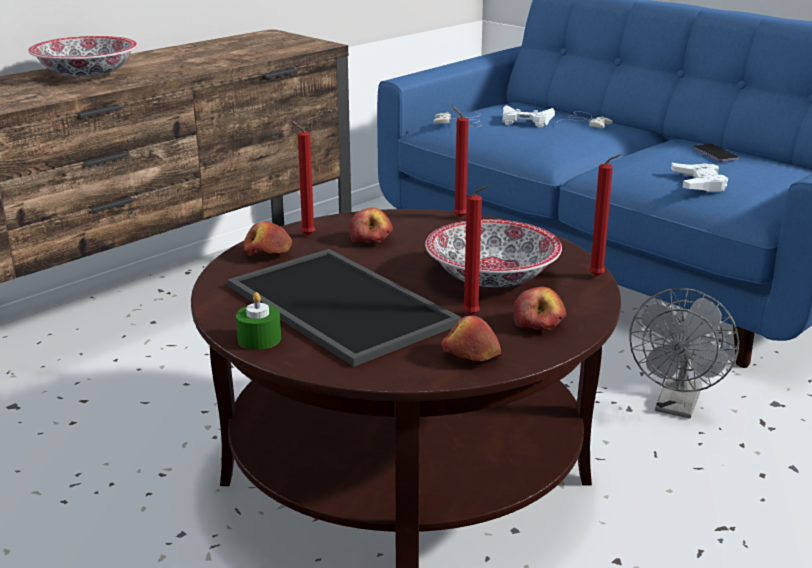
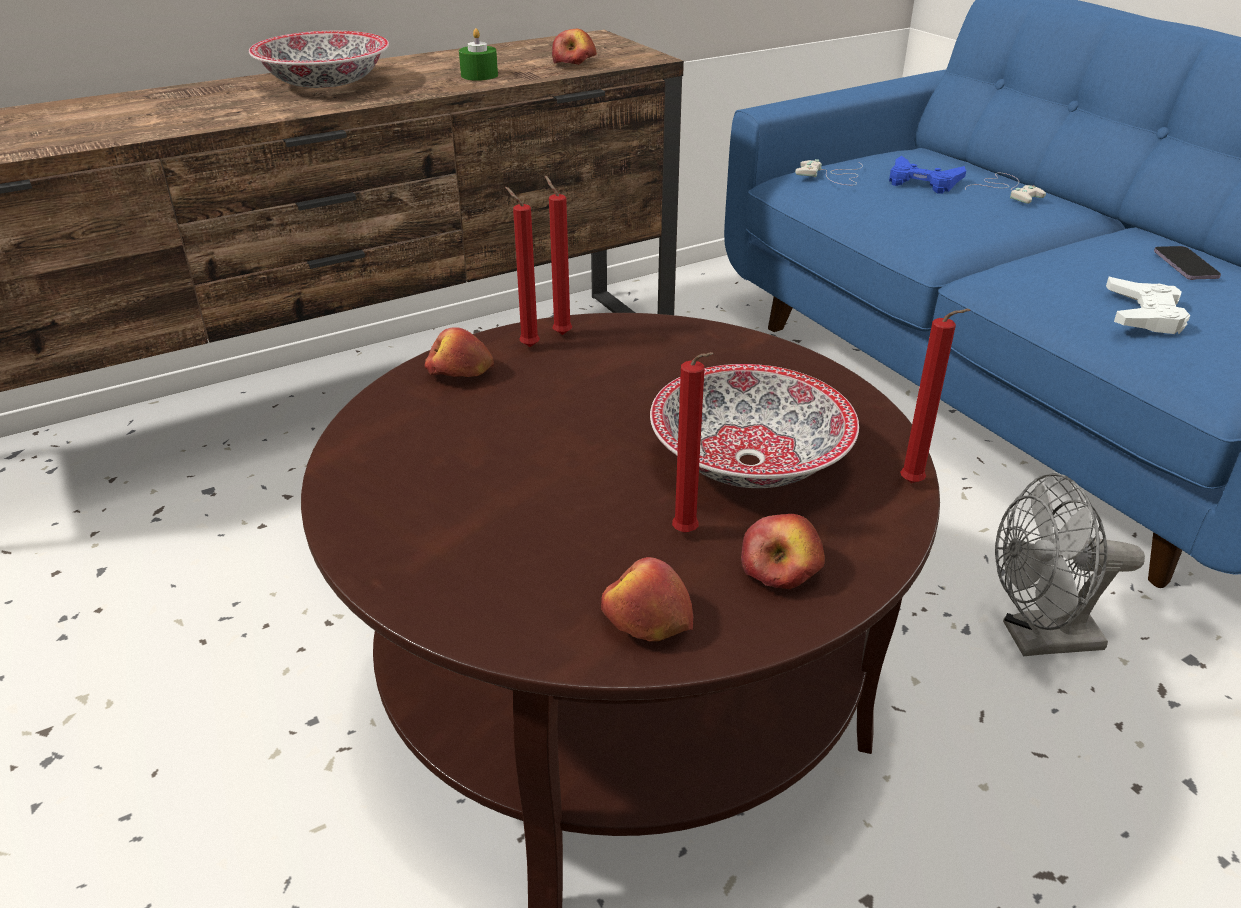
camera: 15 degrees right, 10 degrees up
tray [227,249,462,367] -> none
green candle [236,292,281,350] -> green candle moved to [459,28,498,81]
apple [349,208,393,242] -> apple moved to [552,29,597,65]
red candle [452,106,469,217] -> red candle moved to [545,176,572,335]
white game controller [502,105,555,127] -> blue game controller [889,156,966,194]
grey fan [629,288,739,419] -> grey fan turned 45 degrees clockwise [995,473,1145,656]

